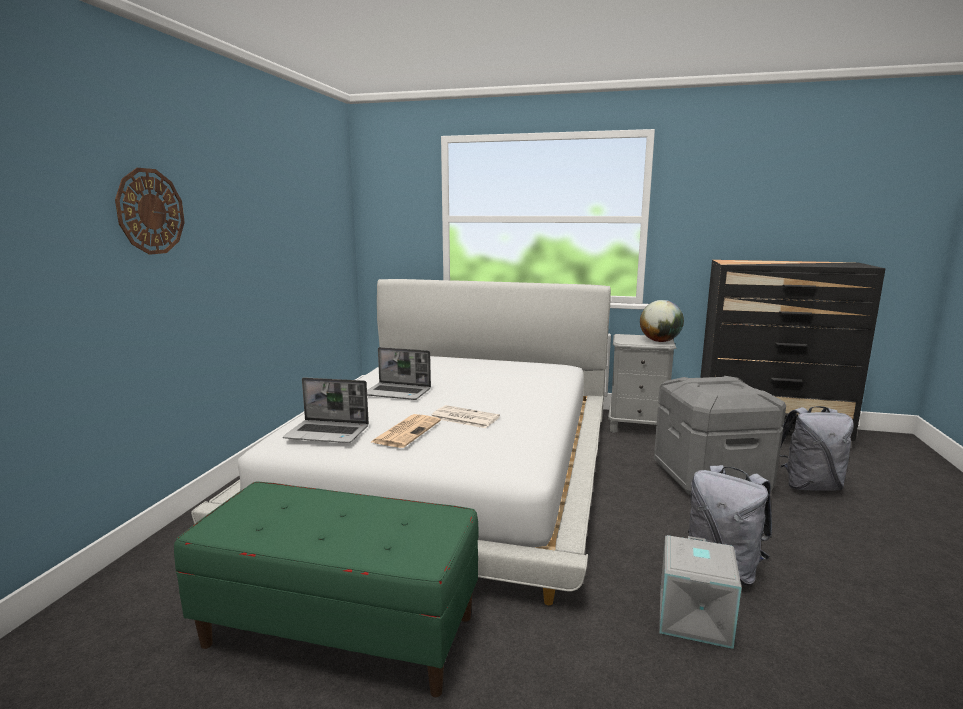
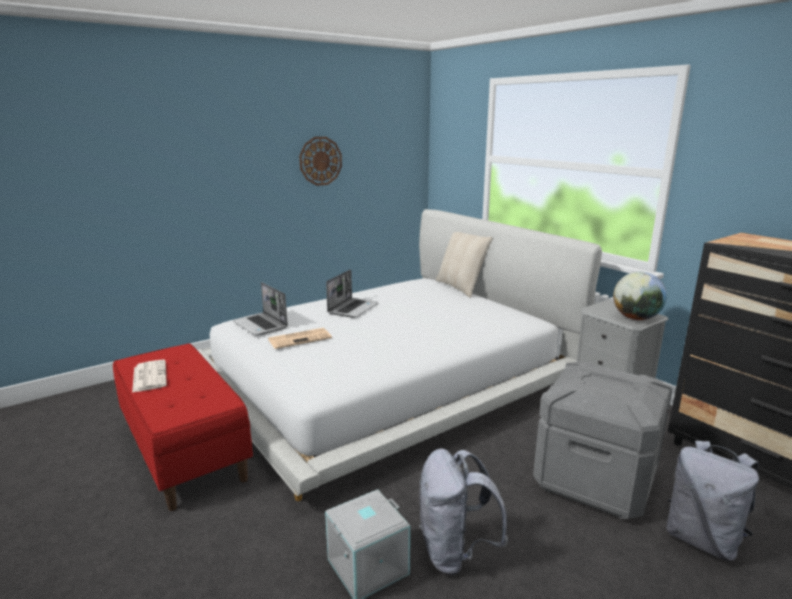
camera: 40 degrees right, 5 degrees up
wall clock [115,168,185,255] -> wall clock moved to [299,137,342,186]
green bench [174,482,478,697] -> red bench [113,343,253,511]
laptop [367,347,431,400] -> laptop turned 120 degrees counterclockwise [326,269,379,318]
newspaper [432,405,500,428] -> newspaper moved to [132,359,167,393]
none -> beige pillow [436,232,493,298]

